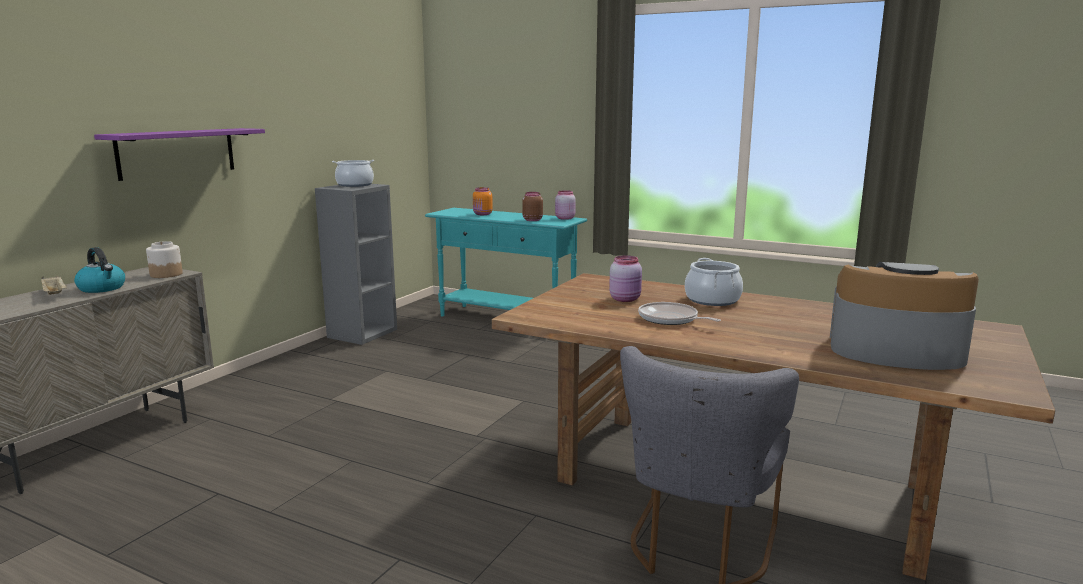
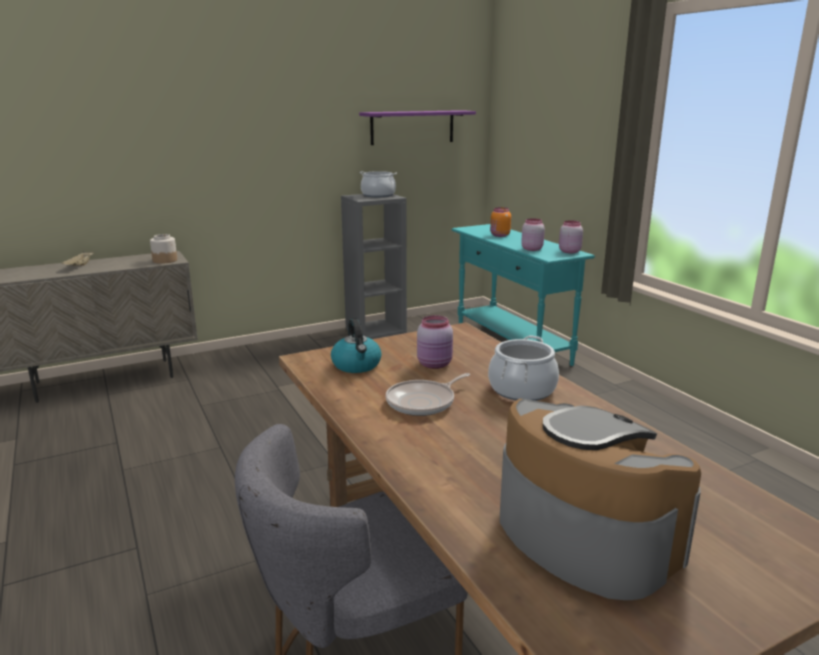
camera: 35 degrees right, 5 degrees up
kettle [74,247,125,293] -> kettle moved to [331,319,382,373]
purple shelf [94,128,265,181] -> purple shelf moved to [359,110,476,145]
brown jar [522,192,543,221] -> pink jar [521,219,545,251]
frying pan [638,302,721,325] -> frying pan turned 120 degrees counterclockwise [386,373,470,416]

